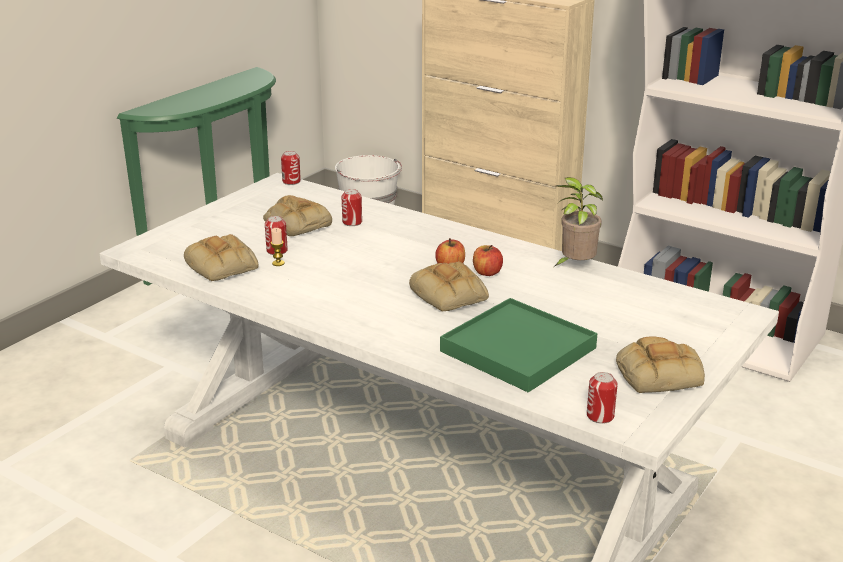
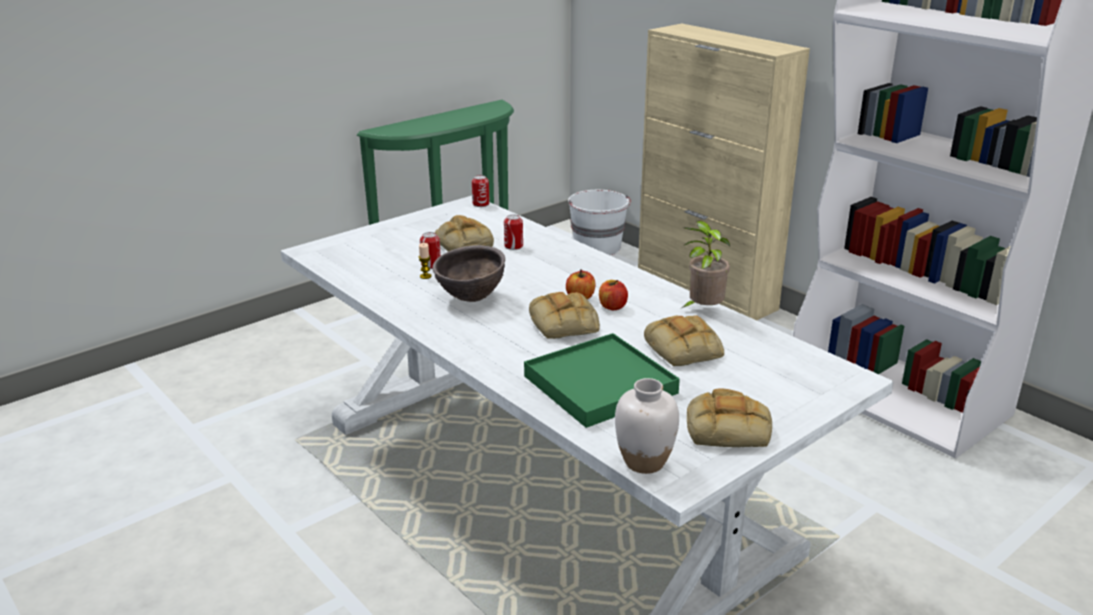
camera: 15 degrees right, 0 degrees up
bread [184,234,258,282] -> bread moved to [644,315,724,366]
can [587,372,618,424] -> white vase [615,378,679,474]
none -> brown bowl [432,245,505,302]

